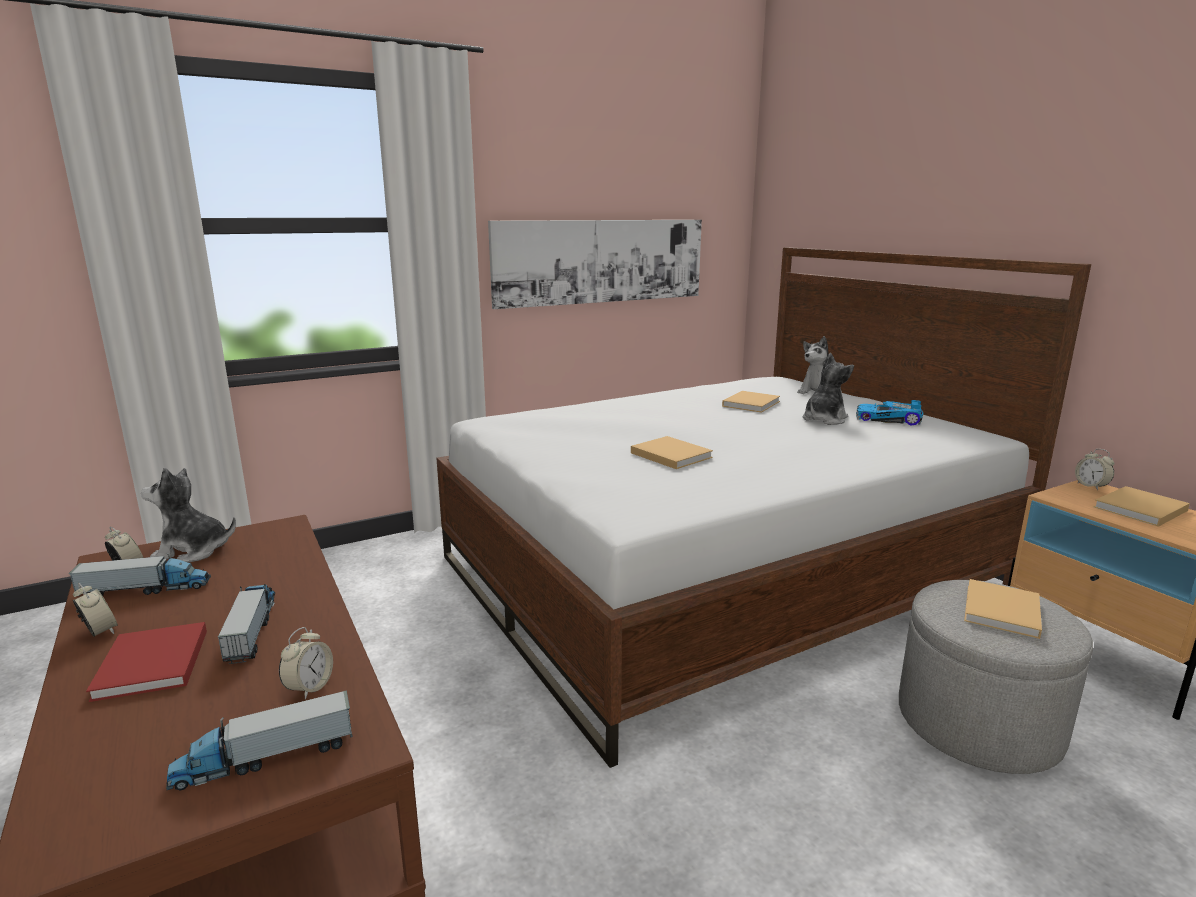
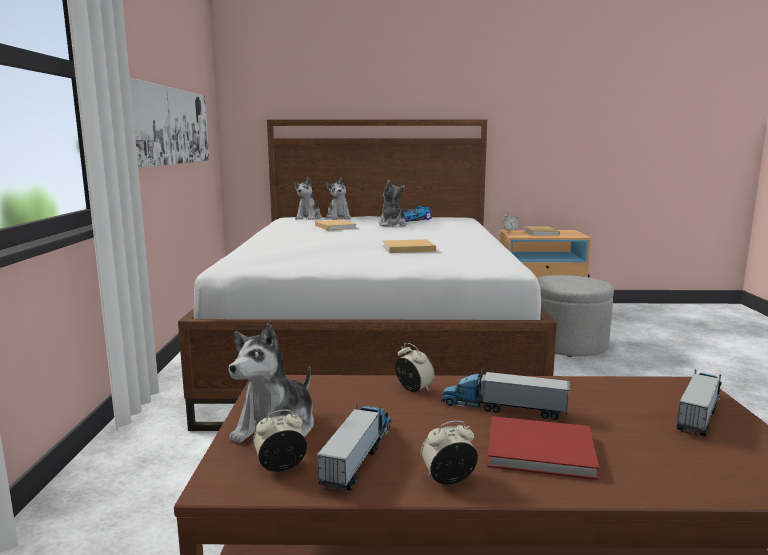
camera: 60 degrees left, 5 degrees down
toy truck [166,690,353,791] -> toy truck turned 150 degrees counterclockwise [677,369,722,436]
alarm clock [279,627,333,699] -> alarm clock moved to [395,343,435,392]
beige book [964,579,1042,639] -> none
none -> plush toy [294,177,322,220]

